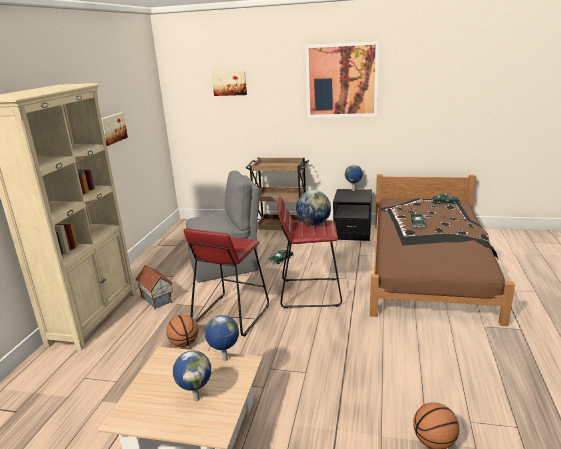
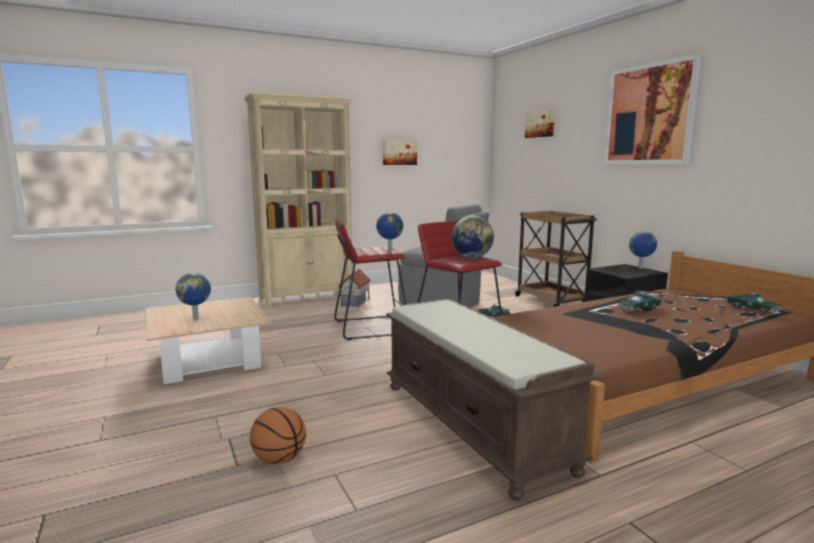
camera: 50 degrees right, 10 degrees down
basketball [166,315,199,347] -> none
globe [205,315,239,361] -> globe moved to [376,212,403,252]
none -> brown bench [386,299,600,501]

